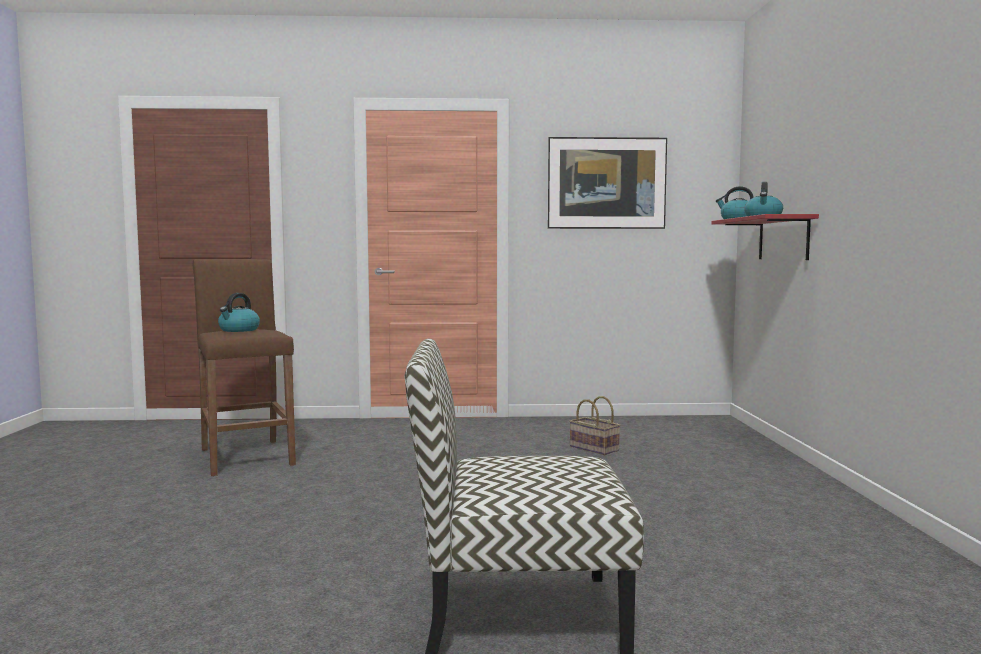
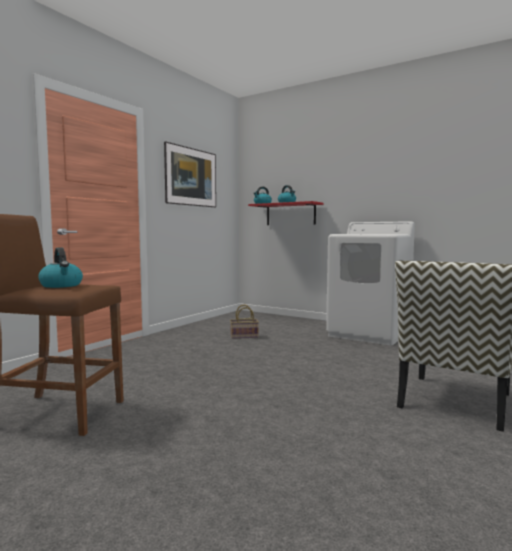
camera: 55 degrees left, 0 degrees up
none -> white washing machine [326,221,415,346]

